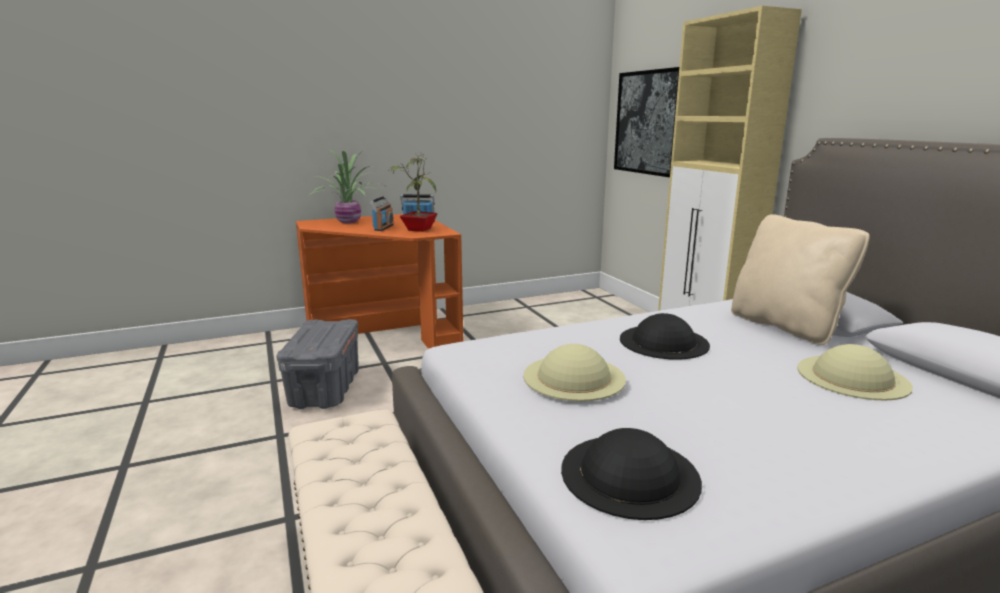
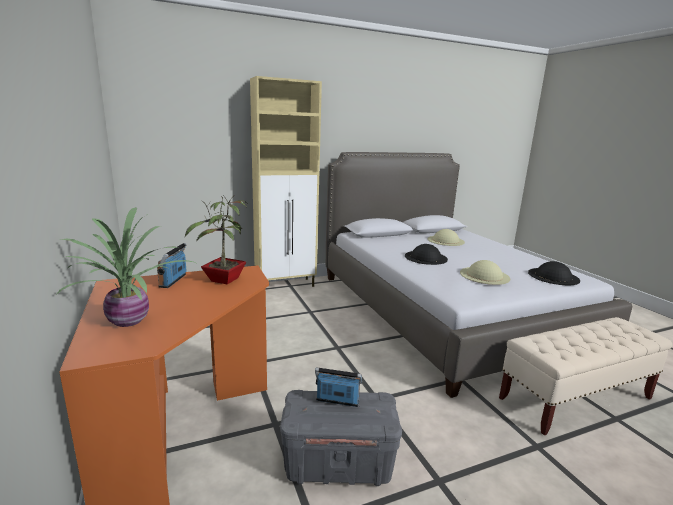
camera: 90 degrees left, 0 degrees up
radio [370,196,394,231] -> radio moved to [315,367,362,407]
picture [614,67,679,178] -> none
beige pillow [731,214,870,345] -> none

